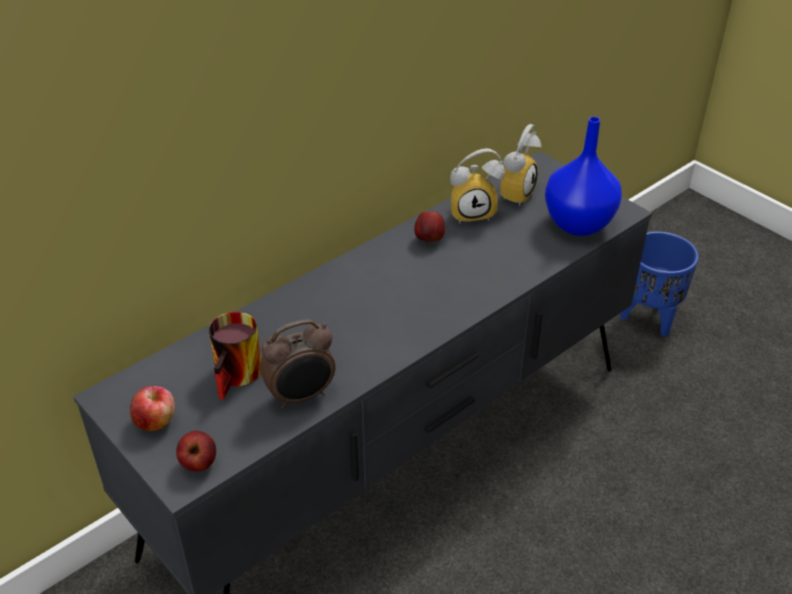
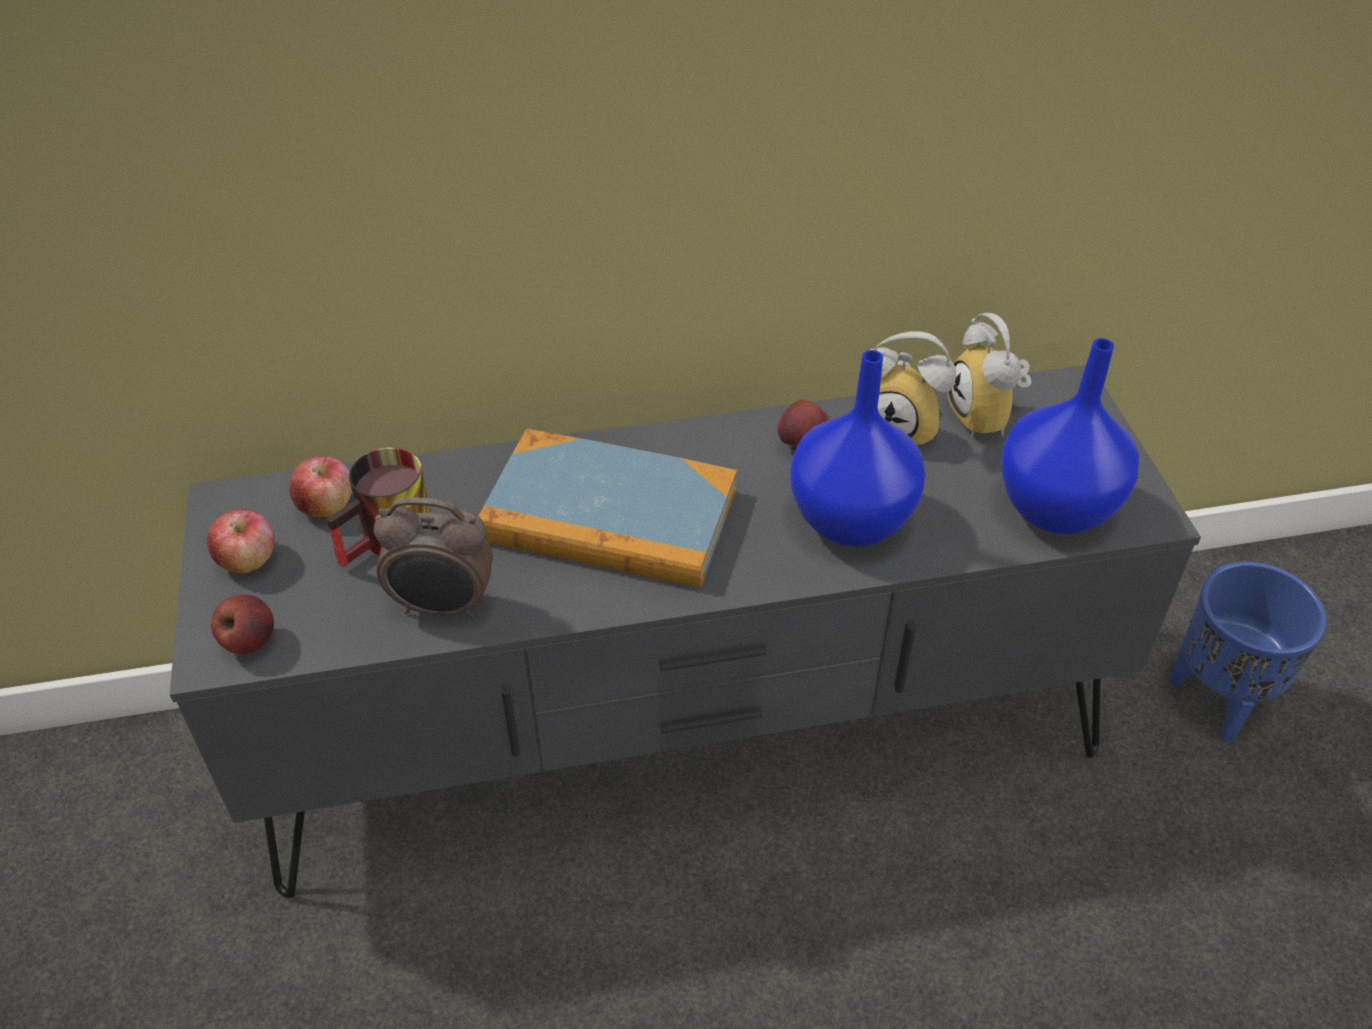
camera: 30 degrees right, 5 degrees up
alarm clock [500,124,542,206] -> alarm clock turned 105 degrees clockwise [947,313,1031,437]
none -> apple [290,456,352,518]
none -> book [478,428,737,588]
none -> blue vase [790,350,925,546]

